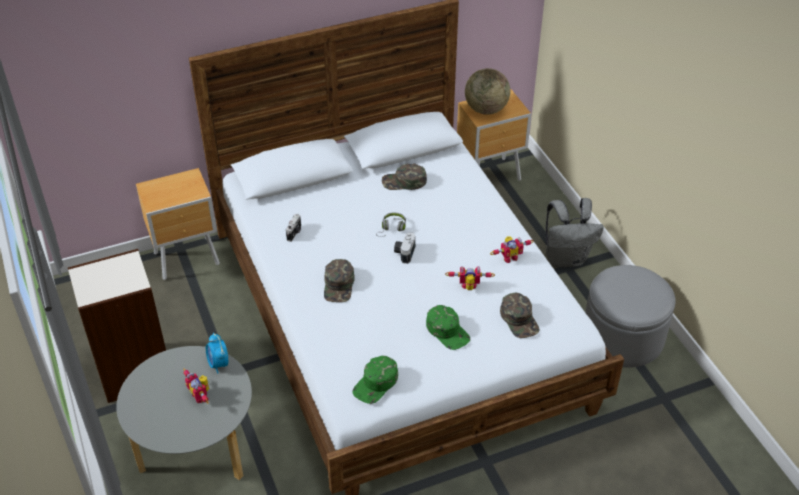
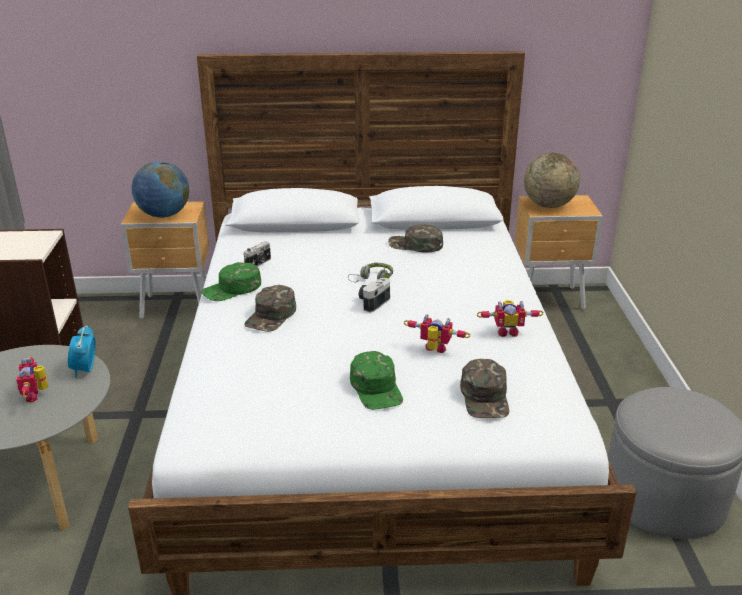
camera: 20 degrees right, 15 degrees down
green cap [352,355,398,404] -> green cap moved to [201,262,261,301]
grey backpack [546,198,604,268] -> none
none -> globe [132,161,189,218]

